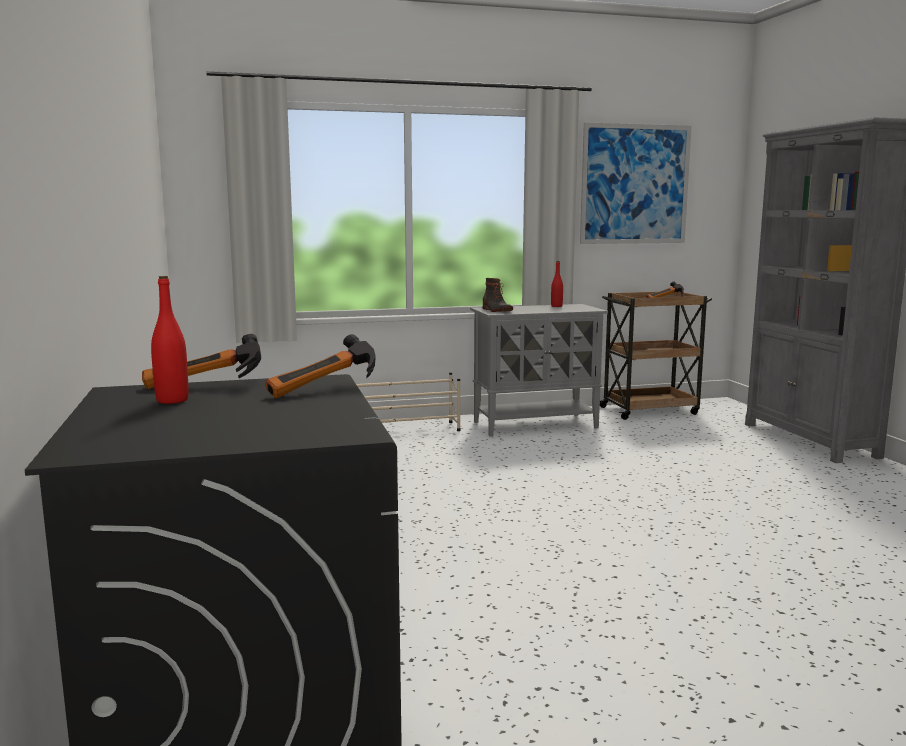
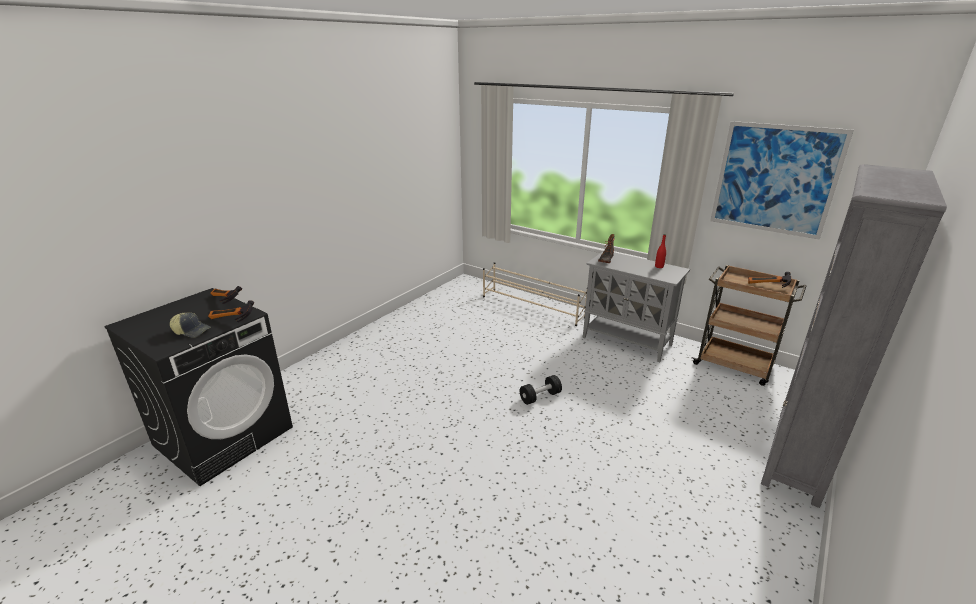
camera: 50 degrees right, 15 degrees up
red bottle [151,276,189,404] -> none
none -> cap [170,313,211,338]
none -> black dumbbell [520,375,562,405]

